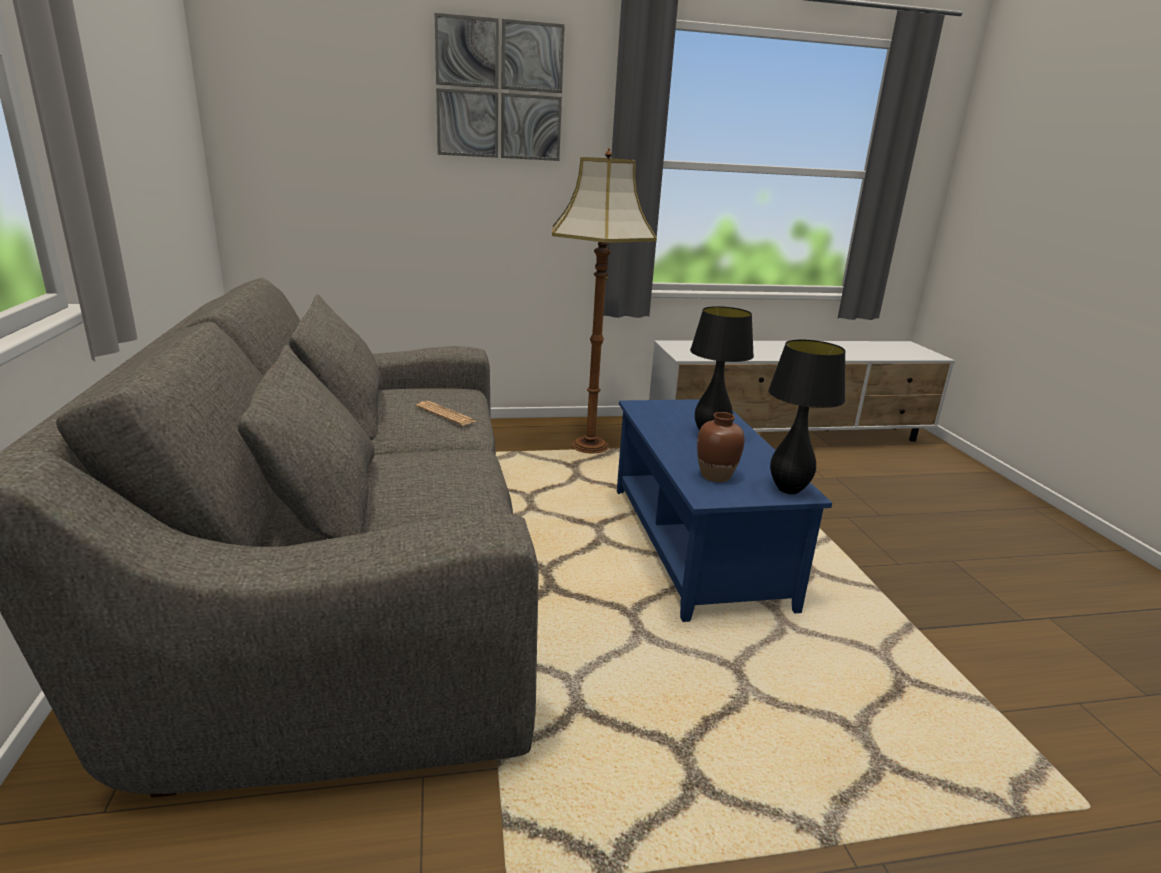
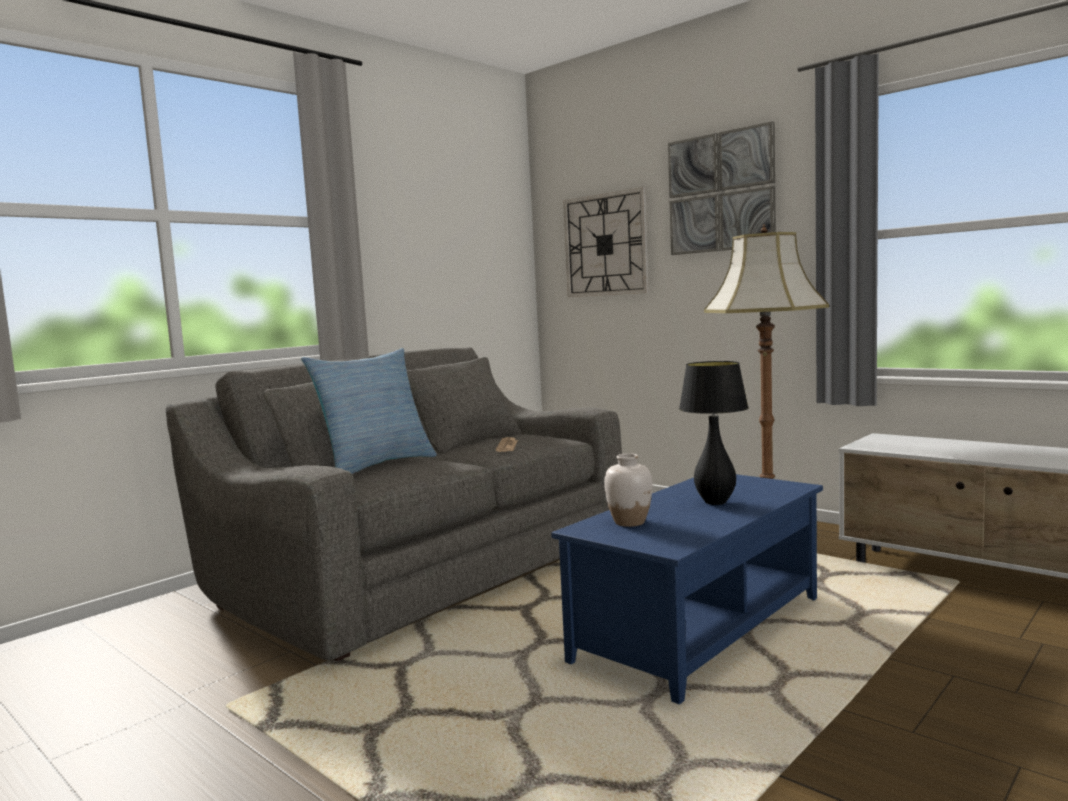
camera: 55 degrees right, 15 degrees down
brown vase [697,412,745,482] -> white vase [604,453,653,527]
black table lamp [768,340,846,494] -> none
none -> pillow [301,348,437,474]
none -> wall clock [563,187,649,297]

